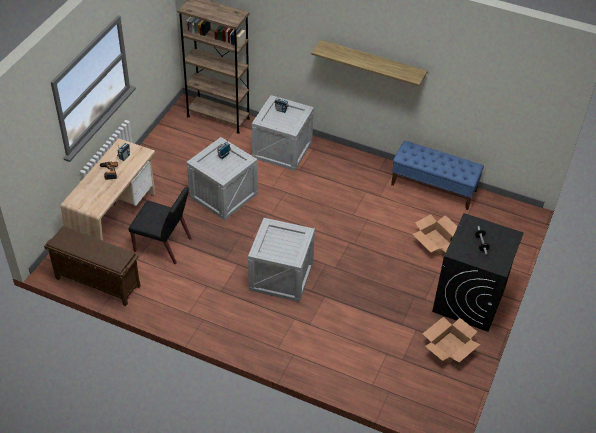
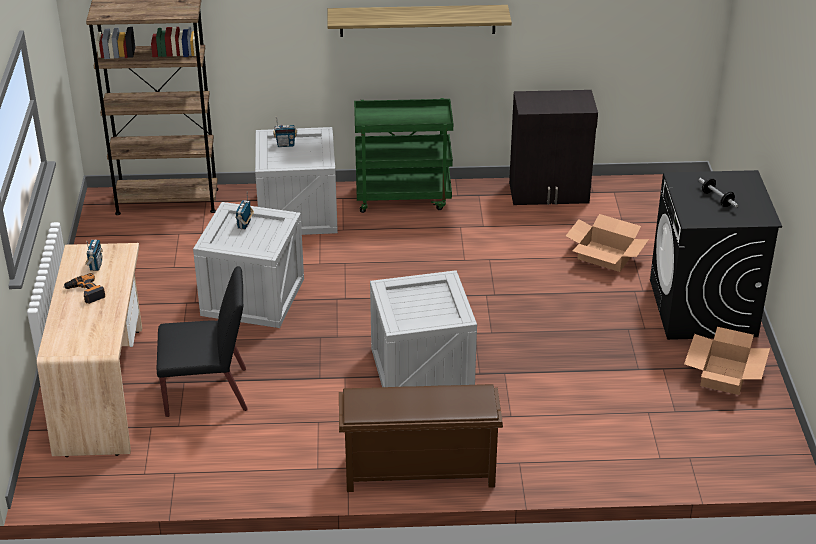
camera: 25 degrees left, 10 degrees down
brown shoe rack [44,226,141,306] -> brown shoe rack moved to [339,384,503,492]
blue bench [391,141,484,210] -> black cabinet [509,90,598,205]
none -> green cart [354,98,453,213]

